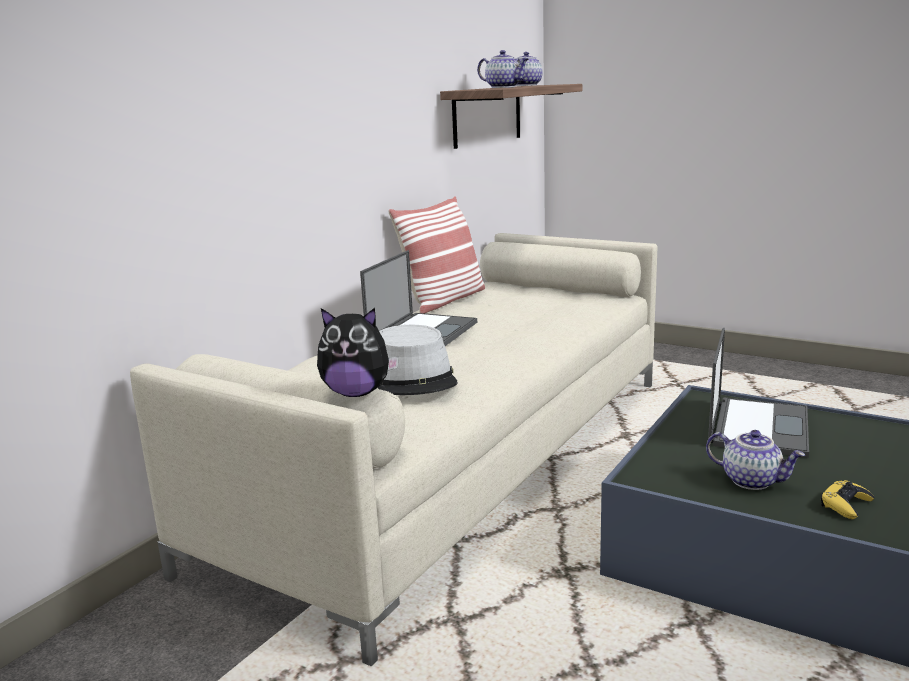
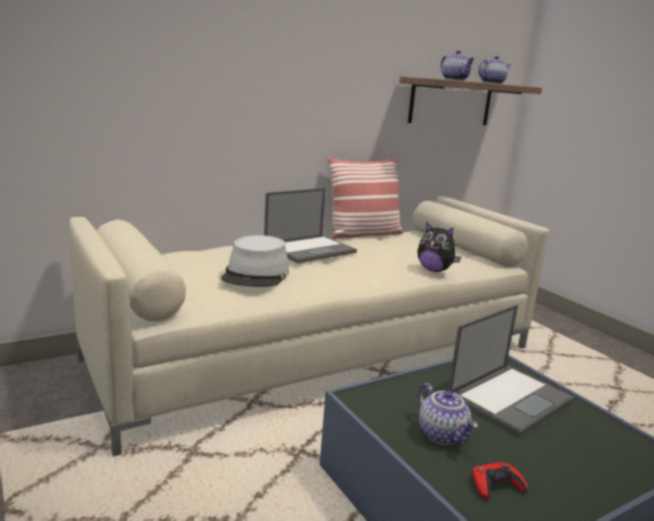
camera: 25 degrees right, 0 degrees up
plush toy [317,308,399,397] -> plush toy moved to [417,222,461,272]
yellow game controller [821,480,874,519] -> red game controller [472,462,528,499]

